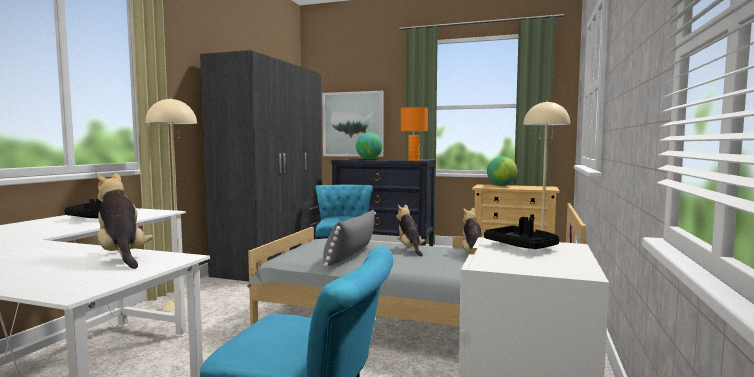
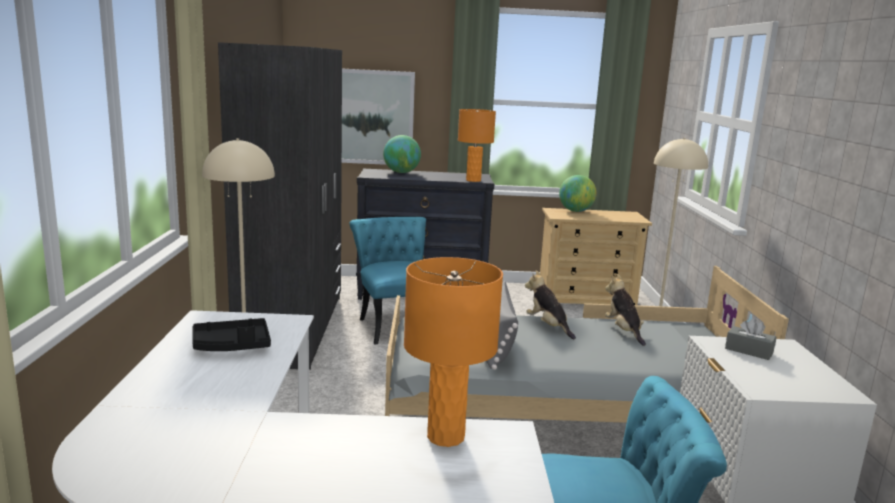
camera: 20 degrees left, 10 degrees up
plush toy [95,172,153,269] -> orange table lamp [404,257,503,447]
black tray [484,217,559,249] -> grey tissue box [725,318,776,360]

